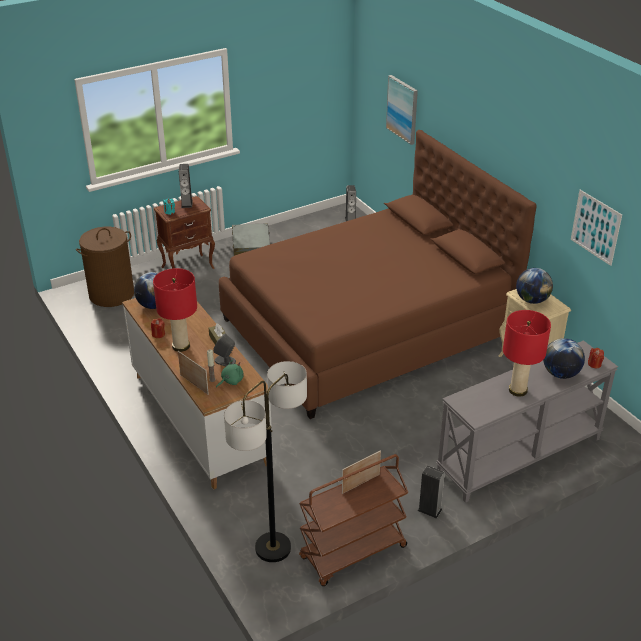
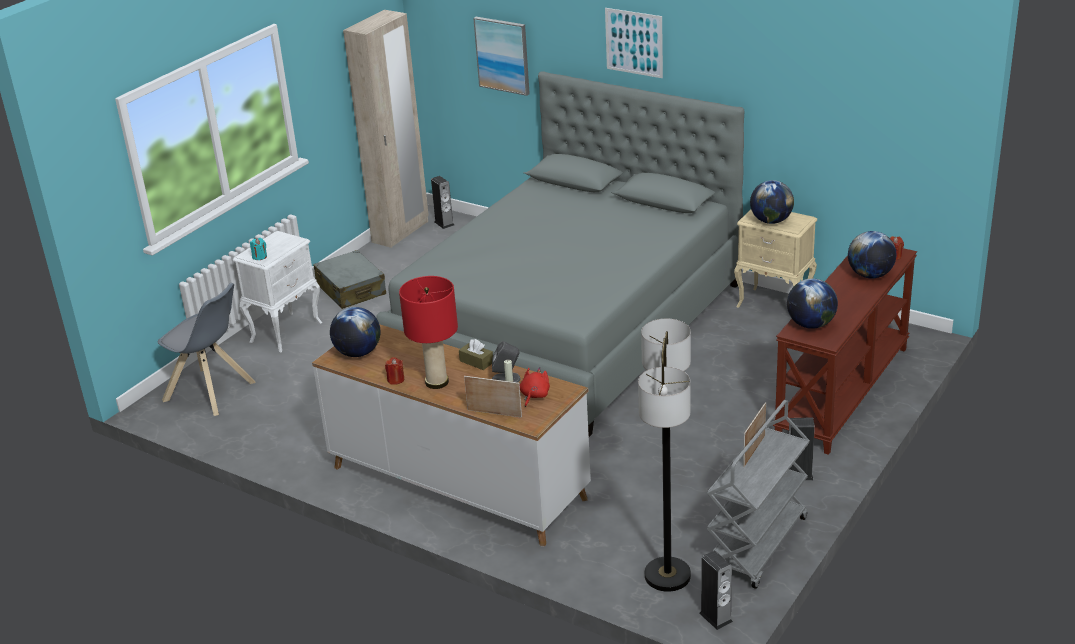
camera: 25 degrees left, 5 degrees down
brown laundry basket [76,227,134,307] -> grey chair [157,283,256,416]
brown nightstand [154,196,215,269] -> white nightstand [233,231,322,353]
speaker [179,164,193,208] -> speaker moved to [699,551,733,630]
green plush toy [216,360,244,388] -> red plush toy [520,367,550,407]
brown bed [219,130,537,419] -> grey bed [376,71,744,437]
brown cart [299,454,408,586] -> grey cart [707,400,810,589]
grey console table [436,340,618,503] -> brown console table [773,248,917,455]
red table lamp [503,310,551,397] -> none
picture [571,190,622,266] -> picture moved to [605,8,663,78]
none -> beige wardrobe [343,10,429,248]
none -> globe [787,279,838,329]

